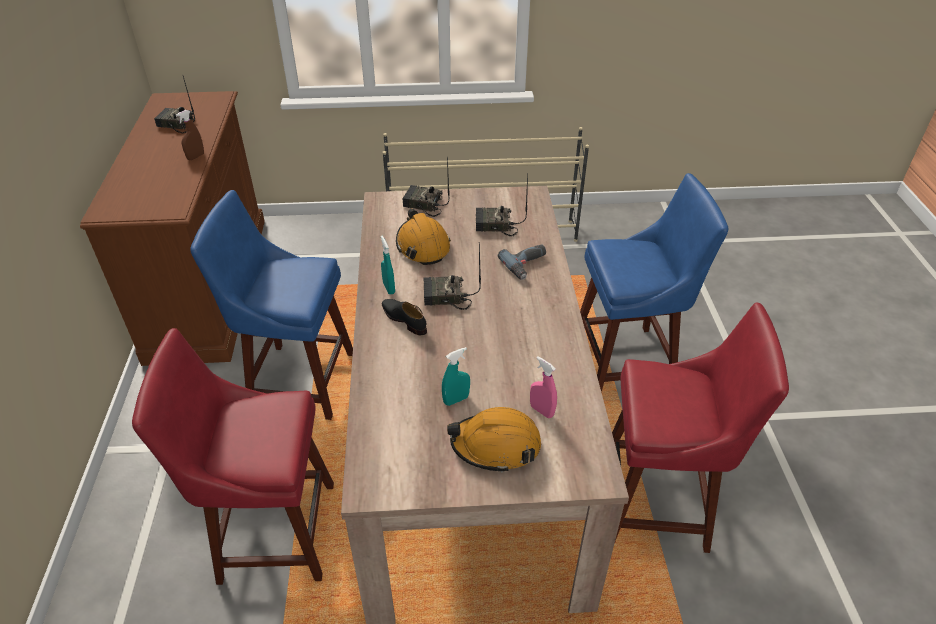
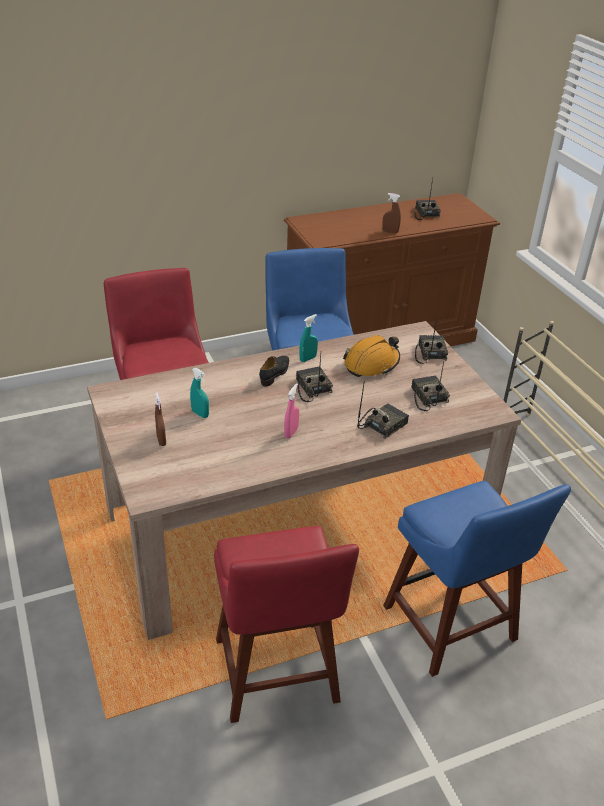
camera: 70 degrees right, 5 degrees down
orange hard hat [447,407,541,473] -> brown spray bottle [155,393,166,446]
power drill [498,244,546,280] -> radio [357,380,409,438]
pink spray bottle [530,357,557,418] -> pink spray bottle moved to [284,383,299,439]

